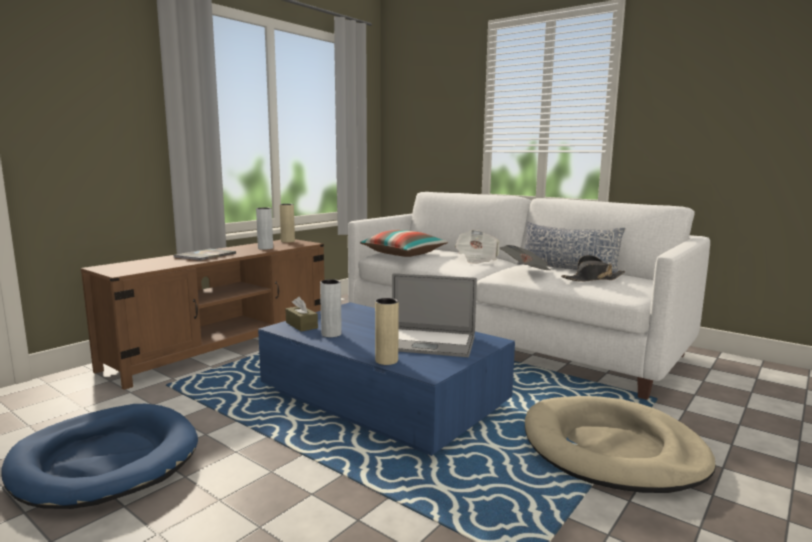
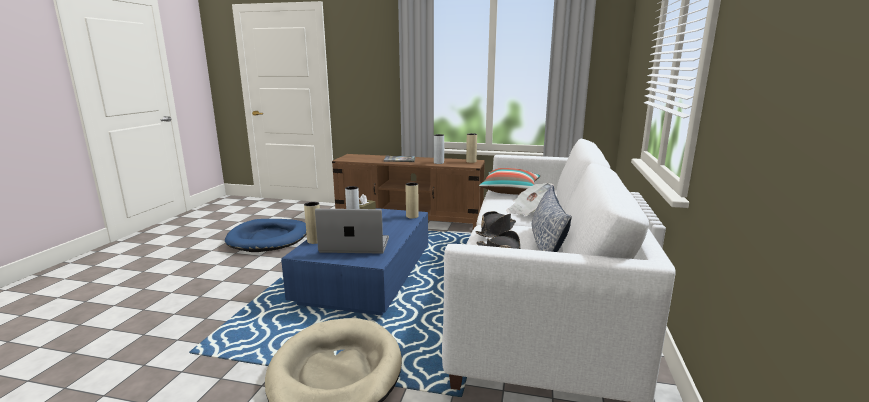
camera: 65 degrees right, 5 degrees up
laptop [392,273,477,357] -> laptop turned 105 degrees clockwise [315,209,389,254]
newspaper [500,245,551,270] -> black hat [475,211,516,238]
none -> beige vase [405,182,419,219]

